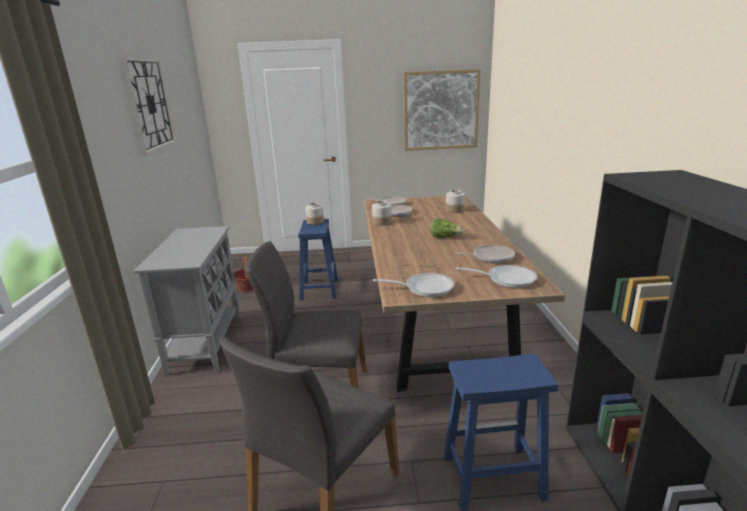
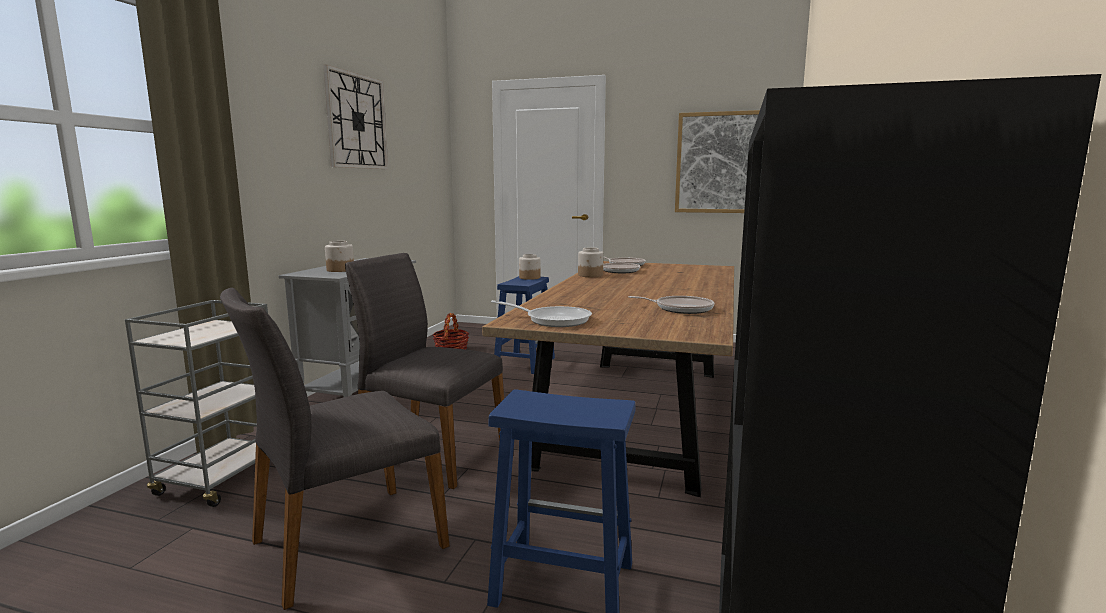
camera: 20 degrees right, 10 degrees down
lettuce [430,218,464,238] -> none
jar [446,190,465,213] -> jar moved to [325,241,354,272]
frying pan [456,265,538,288] -> none
none -> grey cart [125,300,268,507]

